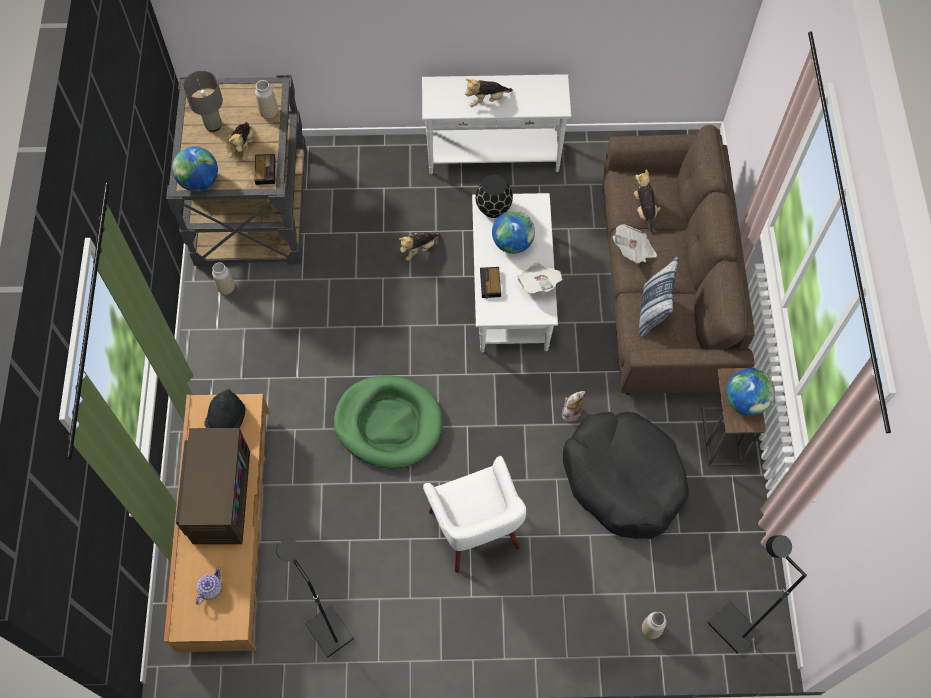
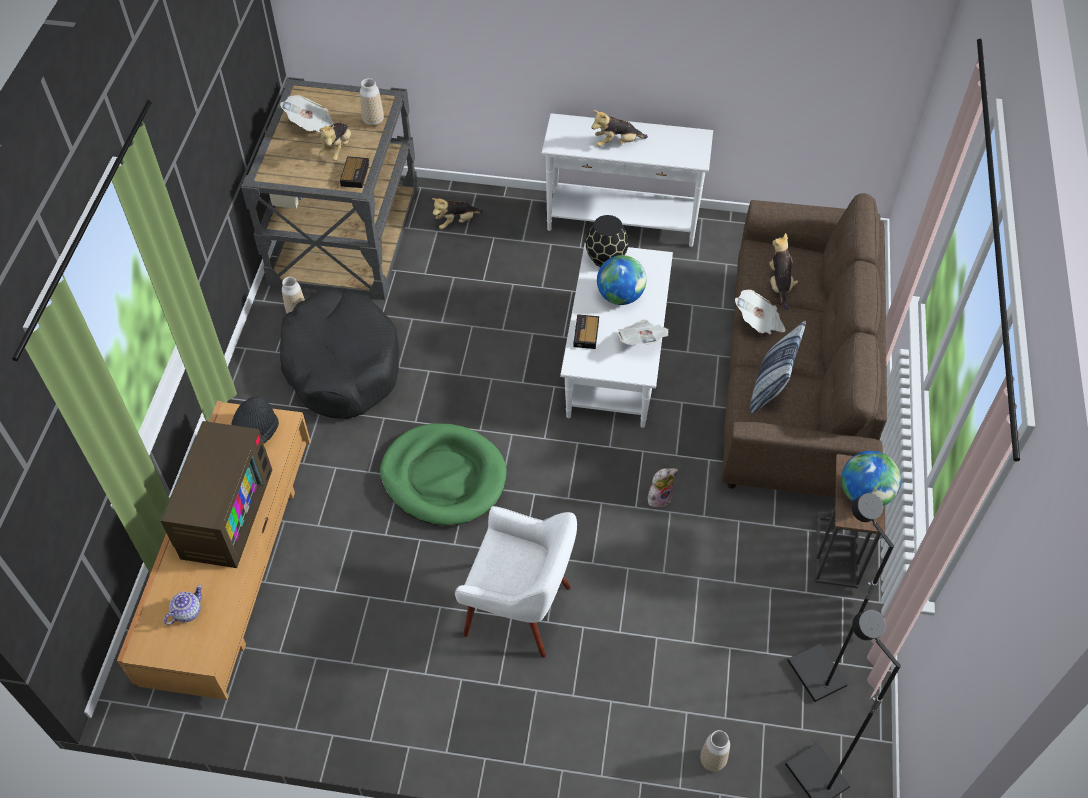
camera: 10 degrees right, 10 degrees down
globe [172,146,218,192] -> none
grey table lamp [183,71,223,132] -> newspaper [280,95,334,132]
black floor lamp [276,539,354,658] -> black floor lamp moved to [787,493,894,702]
plush toy [399,232,441,261] -> plush toy moved to [432,198,483,229]
white armchair [423,456,526,573] -> white armchair turned 60 degrees counterclockwise [455,506,577,658]
black dog bed [563,412,689,539] -> black dog bed moved to [280,290,399,419]

